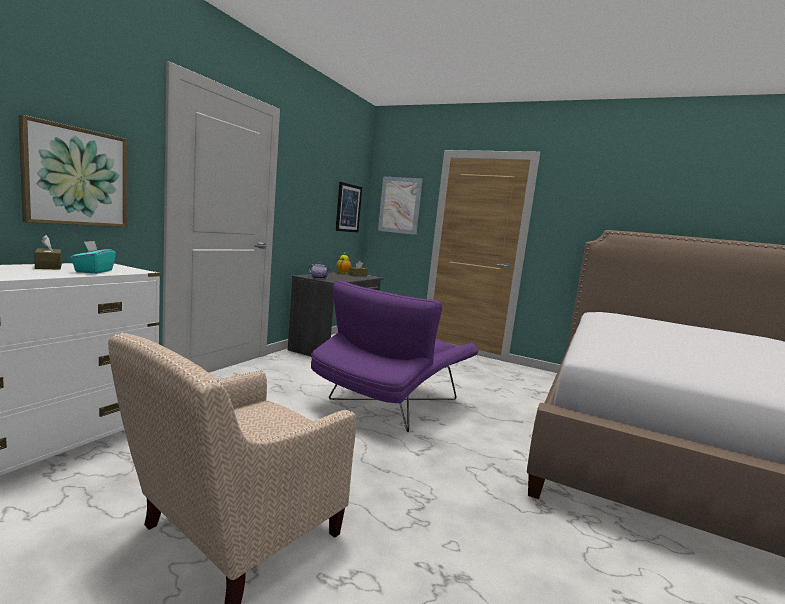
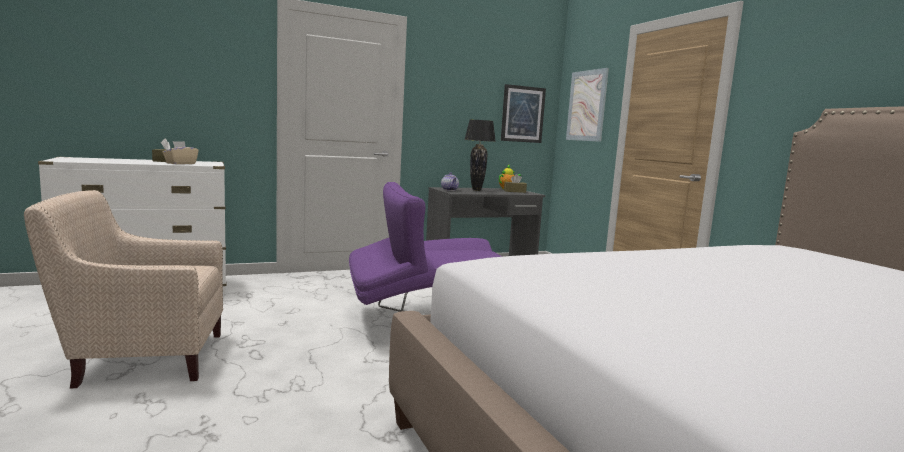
camera: 40 degrees right, 0 degrees up
picture [18,115,127,227] -> none
turquoise tissue box [70,241,116,274] -> beige tissue box [162,141,199,164]
none -> black table lamp [464,120,496,191]

